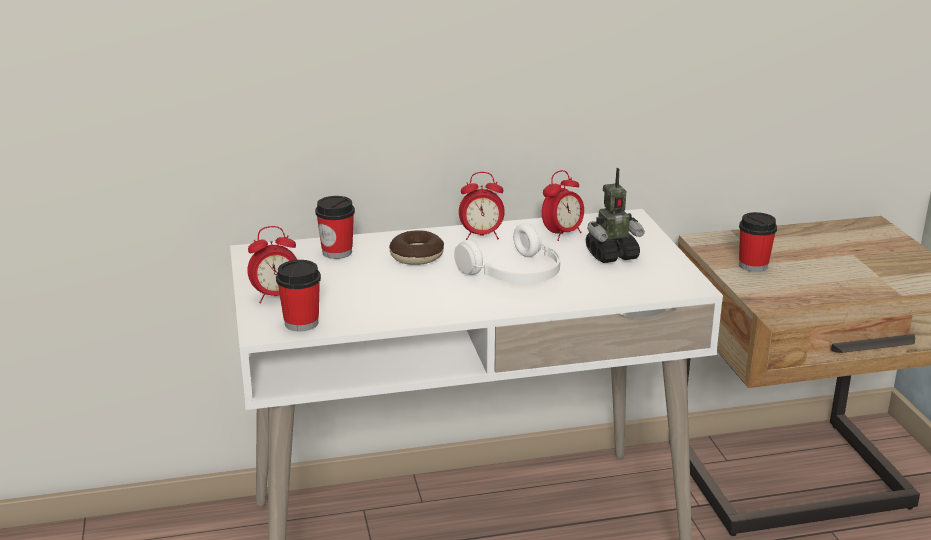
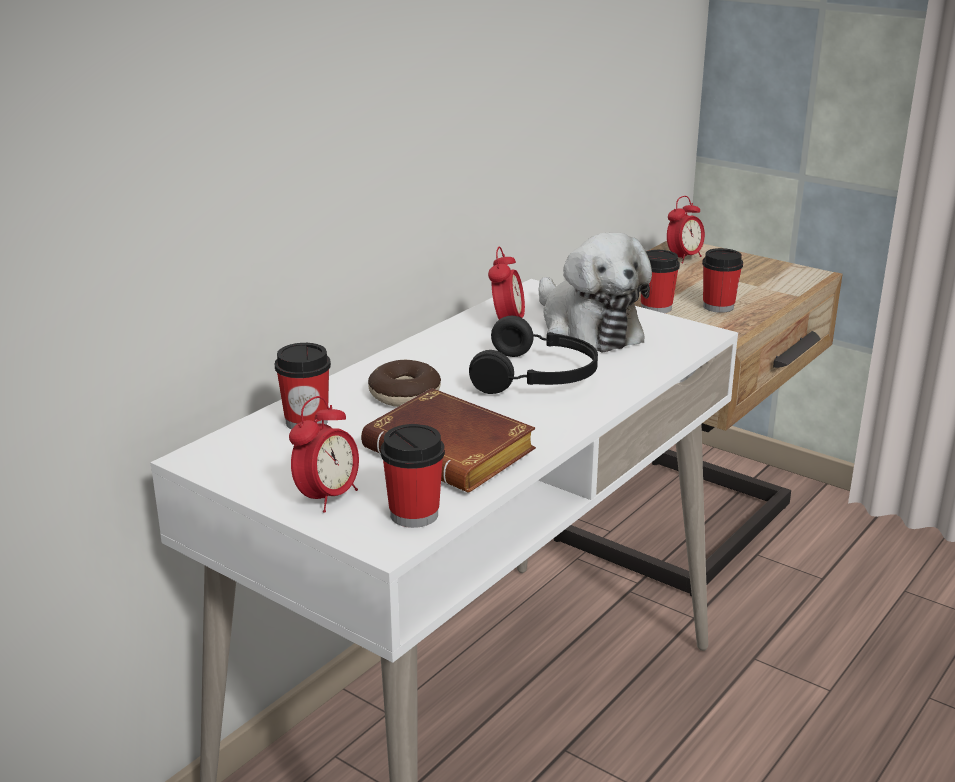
camera: 40 degrees left, 0 degrees up
white headphones [454,223,560,284] -> black headphones [469,316,598,394]
alarm clock [459,172,505,240] -> alarm clock moved to [667,196,705,263]
toy robot [586,168,645,263] -> plush toy [539,232,652,352]
none -> brown book [361,388,536,492]
none -> cup [702,248,743,313]

